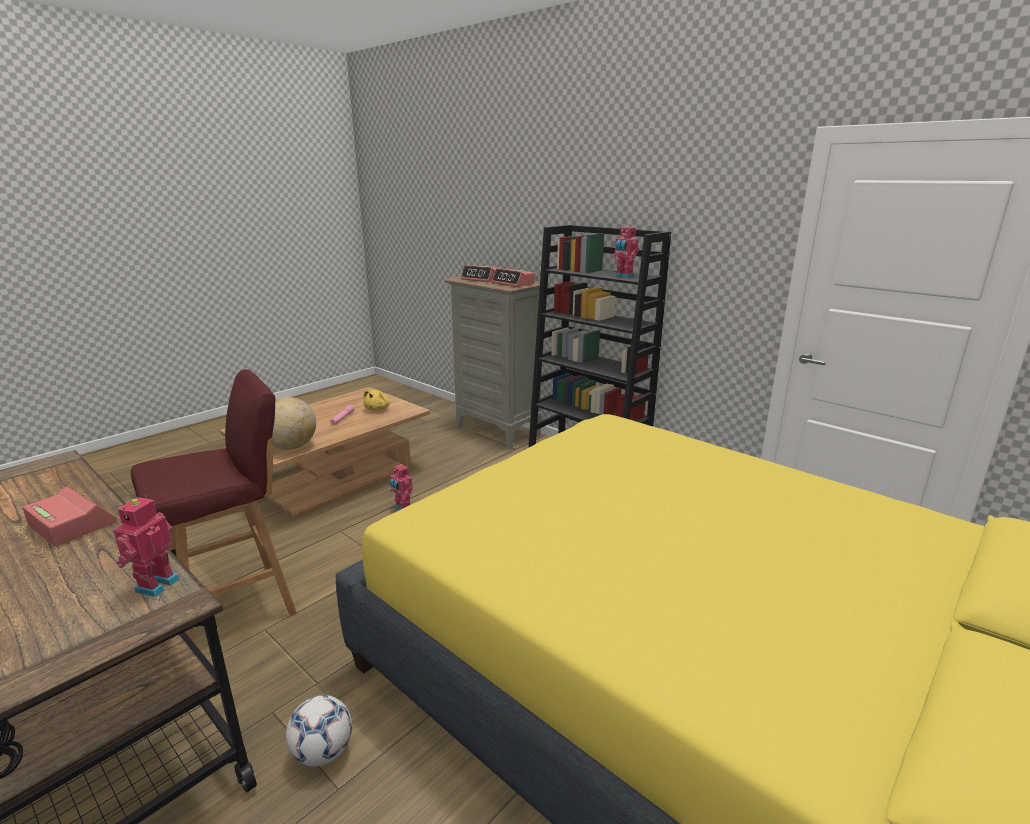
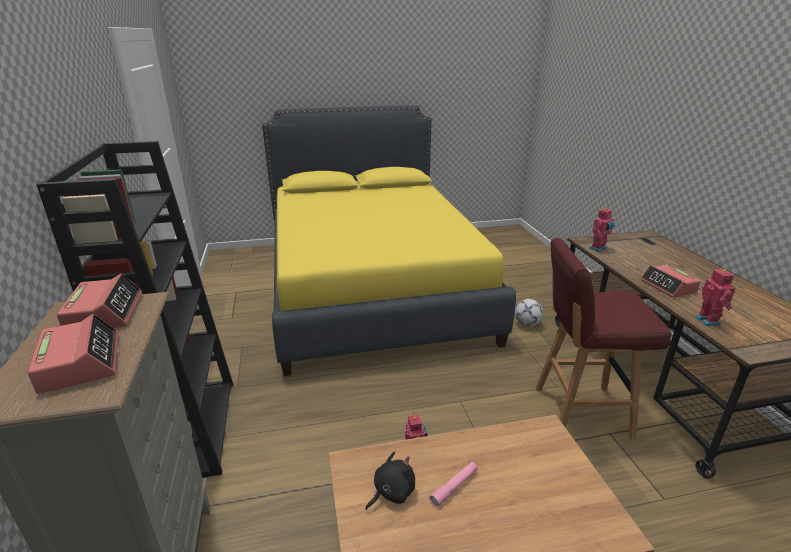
camera: 145 degrees left, 5 degrees up
globe [272,397,316,450] -> none
yellow plush toy [364,390,390,411] -> black plush toy [365,451,415,510]
toy robot [612,225,639,278] -> toy robot moved to [695,267,736,326]

